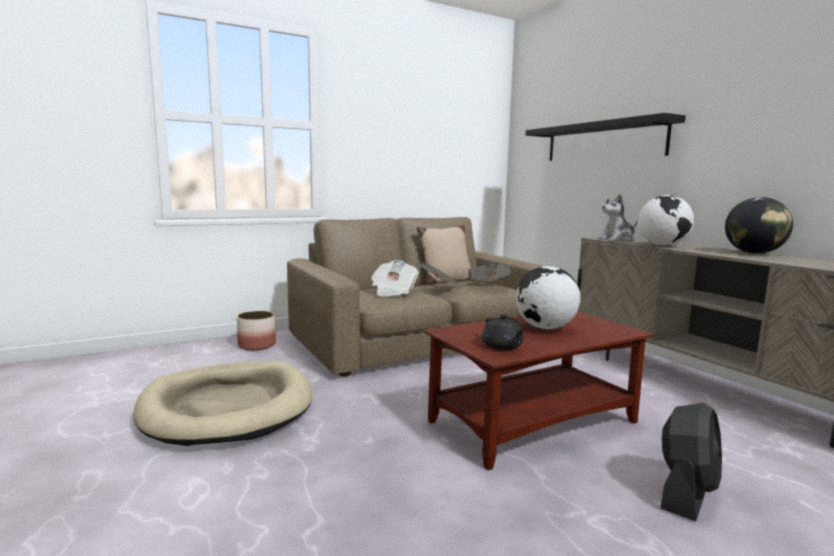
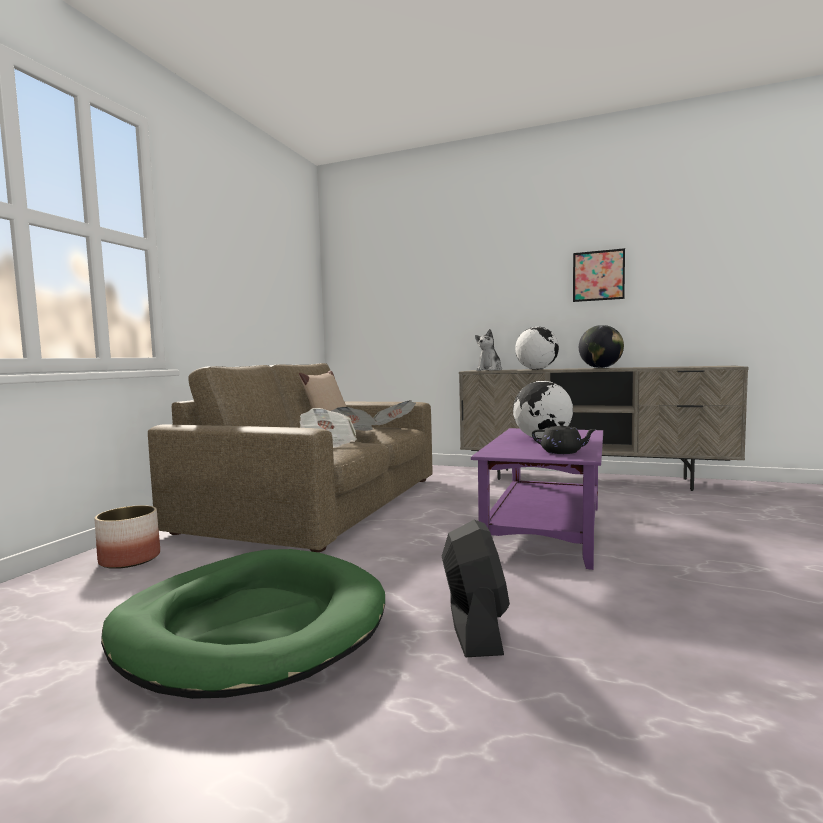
camera: 40 degrees left, 5 degrees down
beige dog bed [133,361,312,446] -> green dog bed [101,549,385,699]
brown coffee table [424,311,654,470] -> purple coffee table [471,428,603,570]
black shelf [525,113,686,161] -> none
black fan [660,403,722,521] -> black fan moved to [442,520,510,657]
none -> picture [573,248,625,302]

